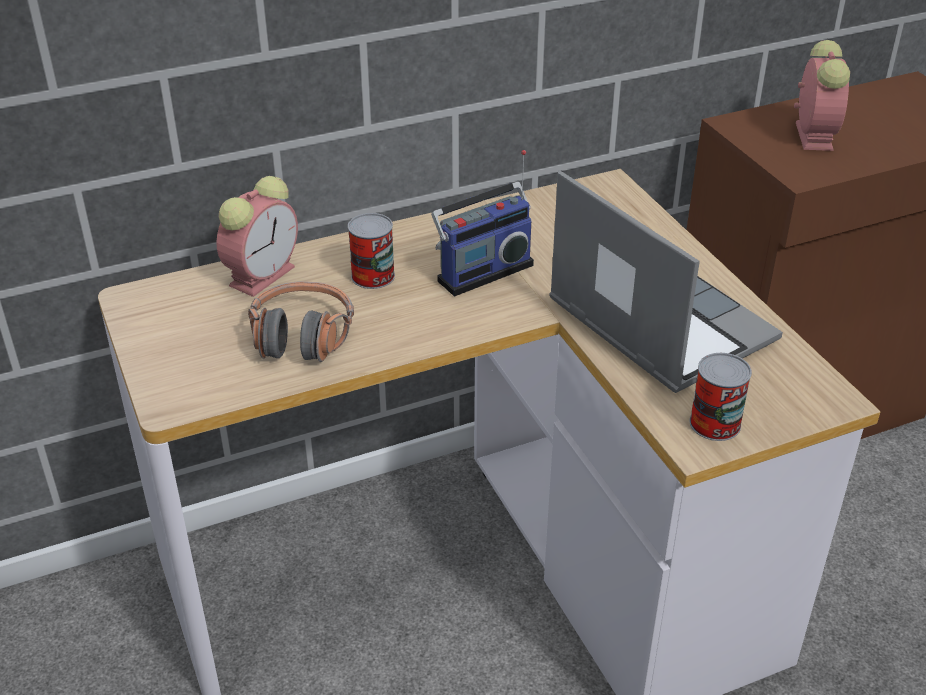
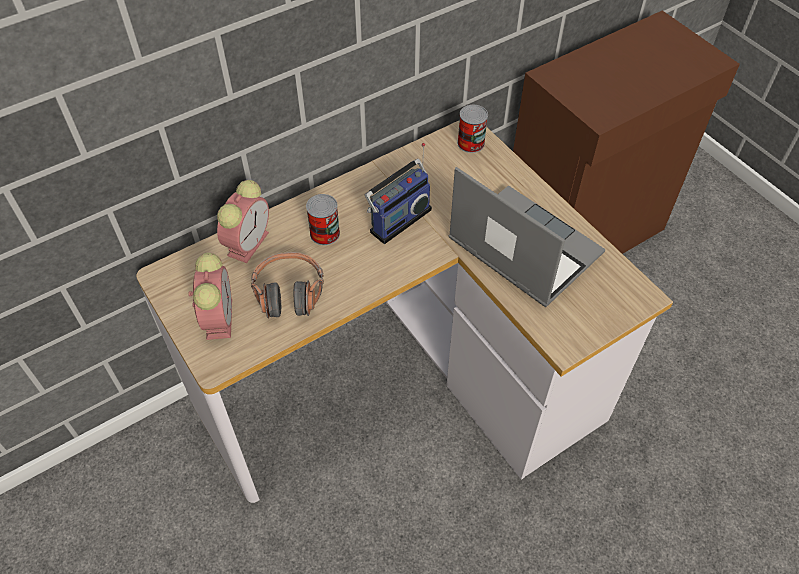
camera: 10 degrees left, 15 degrees up
can [690,353,752,441] -> can moved to [457,105,488,153]
alarm clock [794,40,850,151] -> alarm clock moved to [188,253,232,340]

